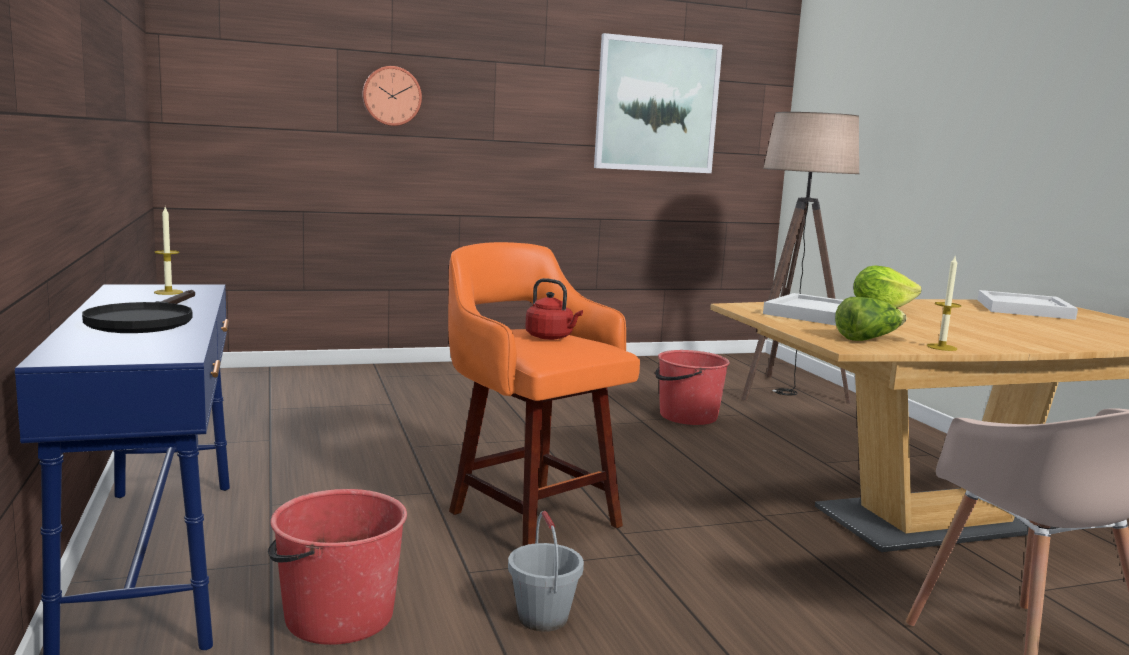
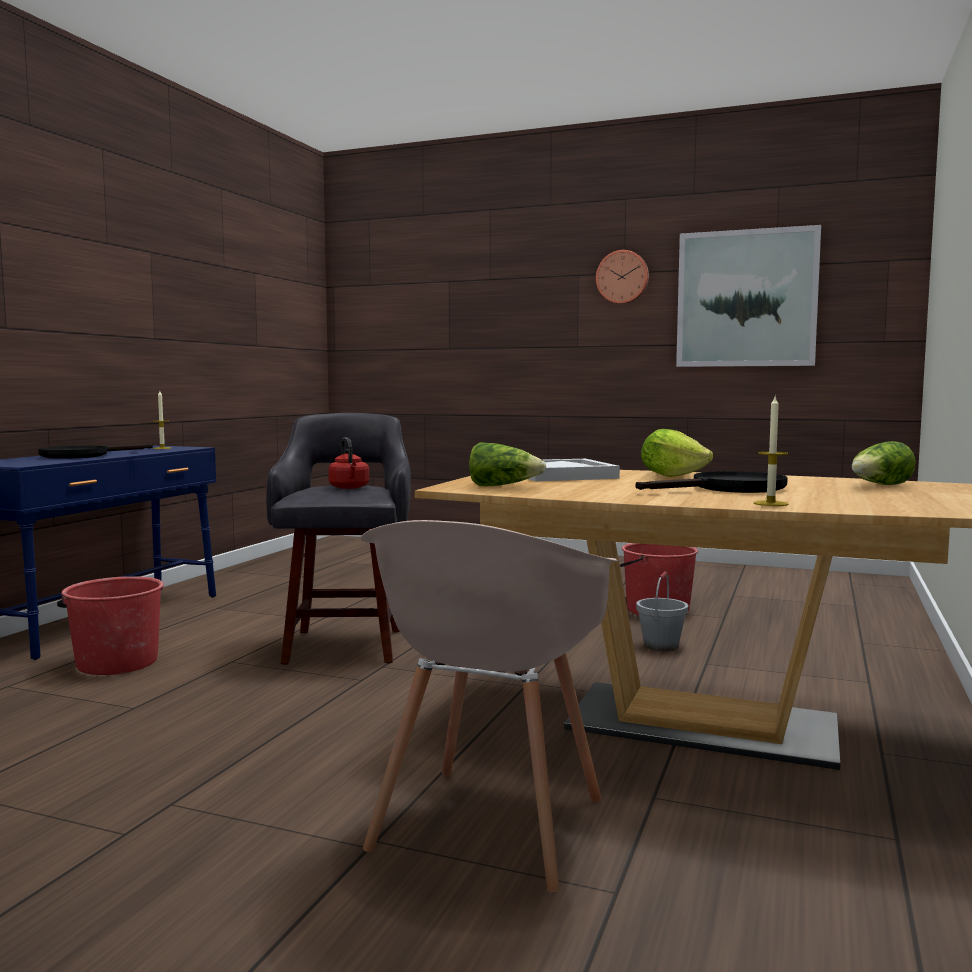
camera: 40 degrees right, 5 degrees down
wall clock [362,66,422,126] -> wall clock moved to [596,250,649,304]
orange stool [448,242,640,546] -> grey stool [266,413,411,665]
grey bucket [508,511,584,632] -> grey bucket moved to [636,572,688,651]
floor lamp [741,112,859,404] -> none
candle [927,256,961,351] -> candle moved to [754,397,788,506]
white tray [978,290,1078,320] -> lettuce [851,441,916,485]
none -> black frying pan [636,471,788,493]

